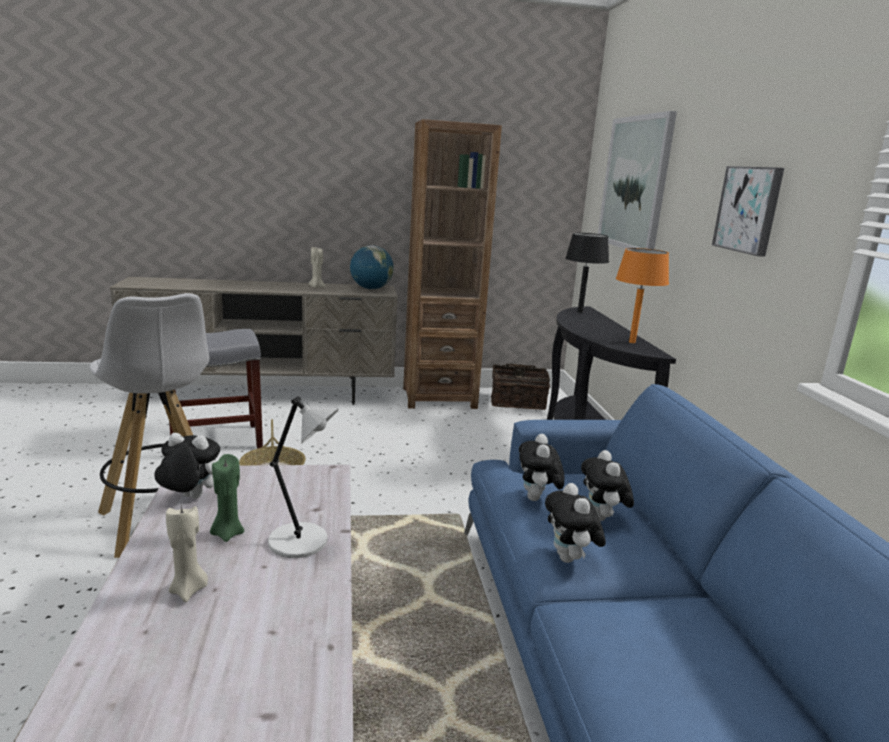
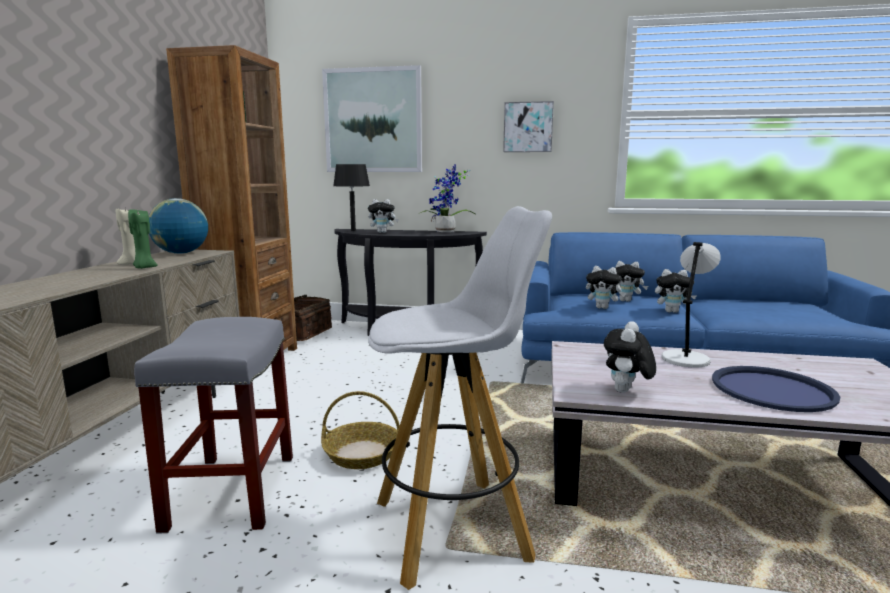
camera: 70 degrees left, 5 degrees down
beige candle [166,505,208,602] -> blue tray [712,366,840,412]
green candle [210,454,244,542] -> green candle moved to [128,209,158,269]
orange table lamp [616,248,669,343] -> potted plant [418,165,475,232]
none -> plush toy [368,199,399,233]

